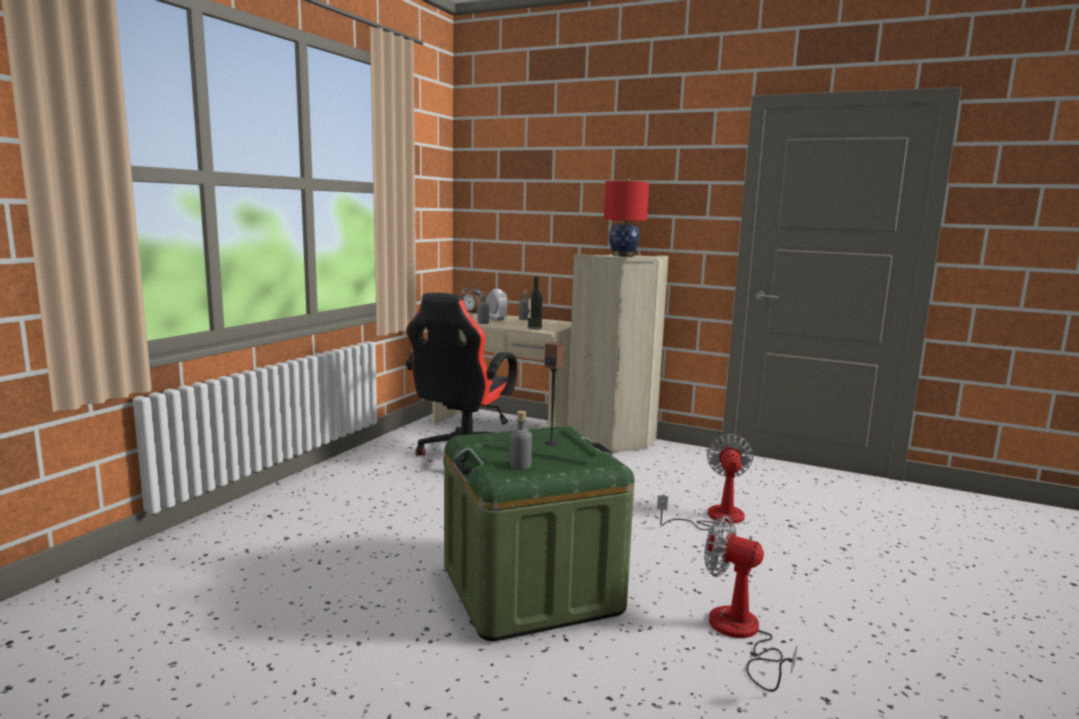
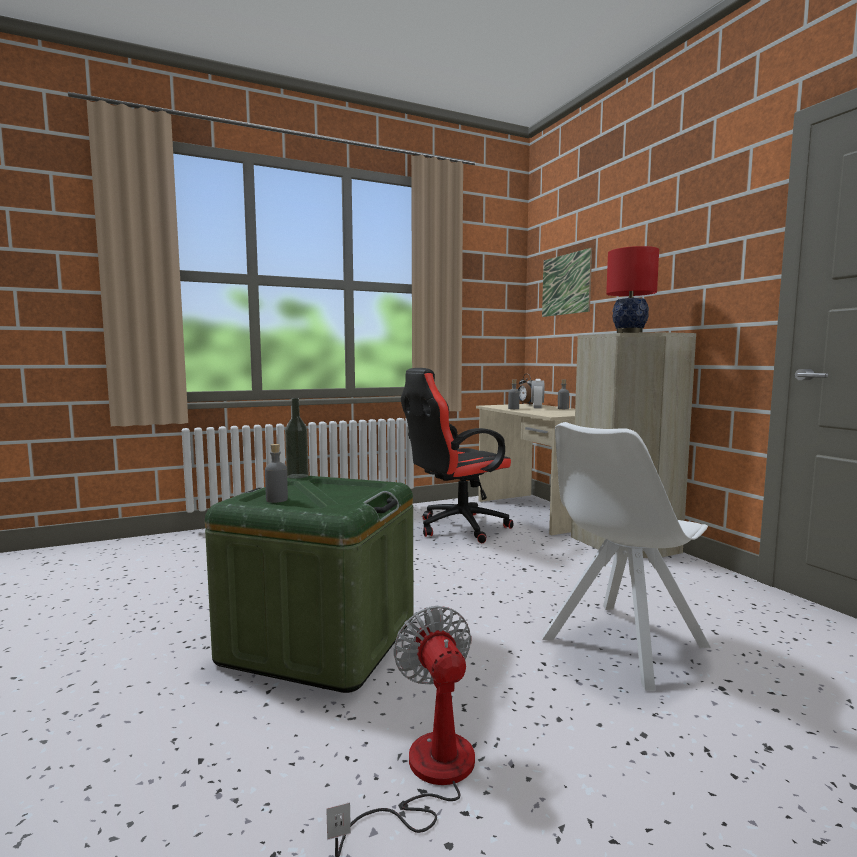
camera: 40 degrees right, 5 degrees down
bottle [528,276,543,330] -> bottle moved to [285,398,309,479]
speaker [544,342,565,446] -> none
fan [657,434,753,530] -> white chair [542,422,711,691]
none -> picture [542,248,592,317]

